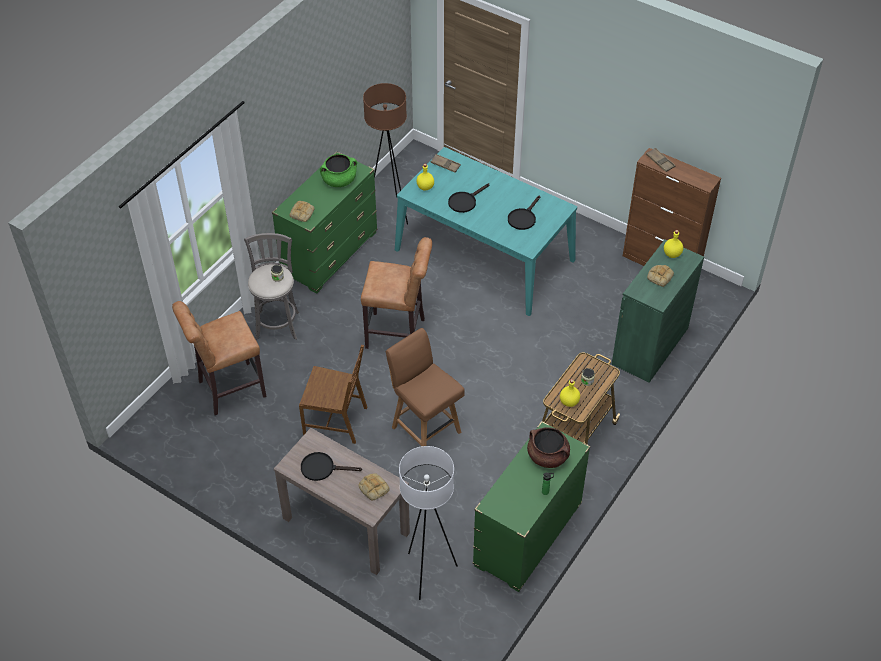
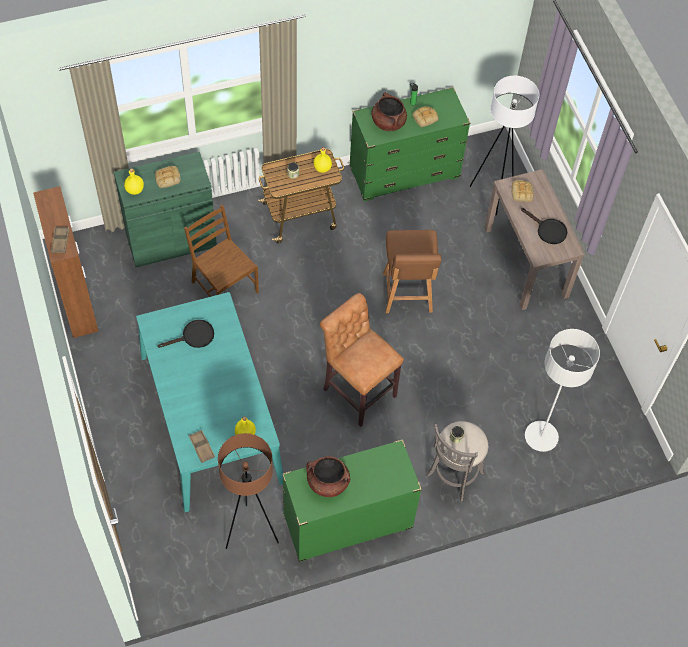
camera: 145 degrees left, 10 degrees up
brown stool [172,301,266,415] -> grey floor lamp [525,329,600,452]
bread [289,201,314,222] -> bread moved to [413,106,438,127]
brown chair [299,345,367,444] -> brown chair moved to [184,205,259,297]
green cooking pot [320,154,357,187] -> brown cooking pot [306,456,350,497]
black frying pan [448,183,489,213] -> none

